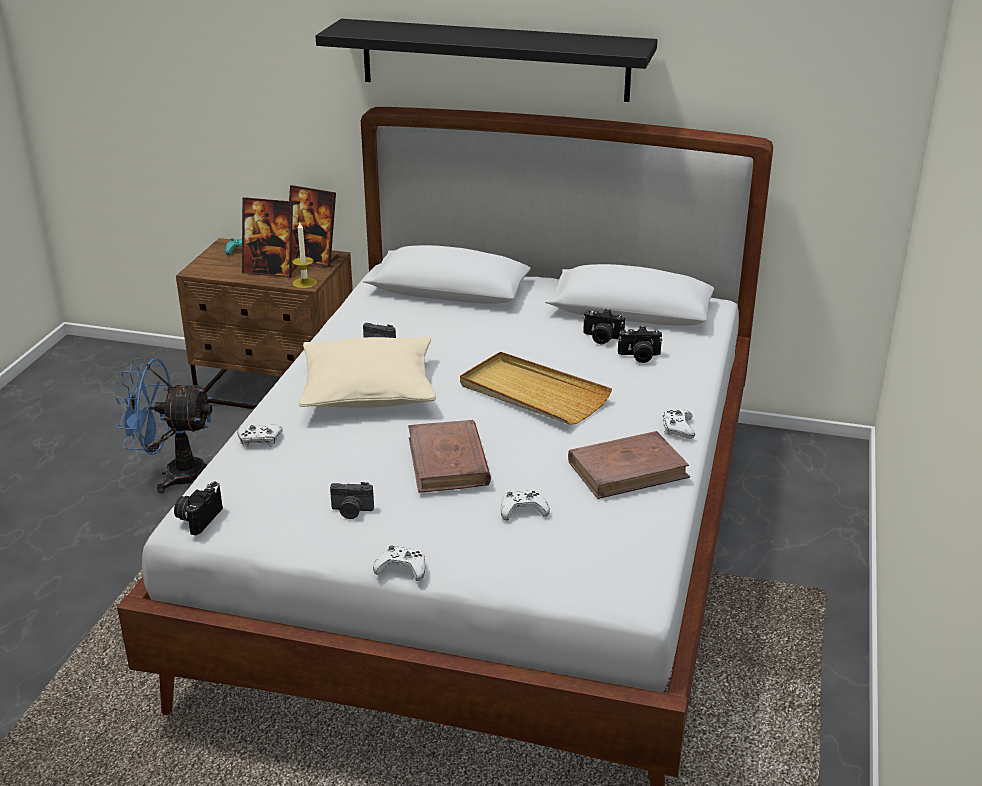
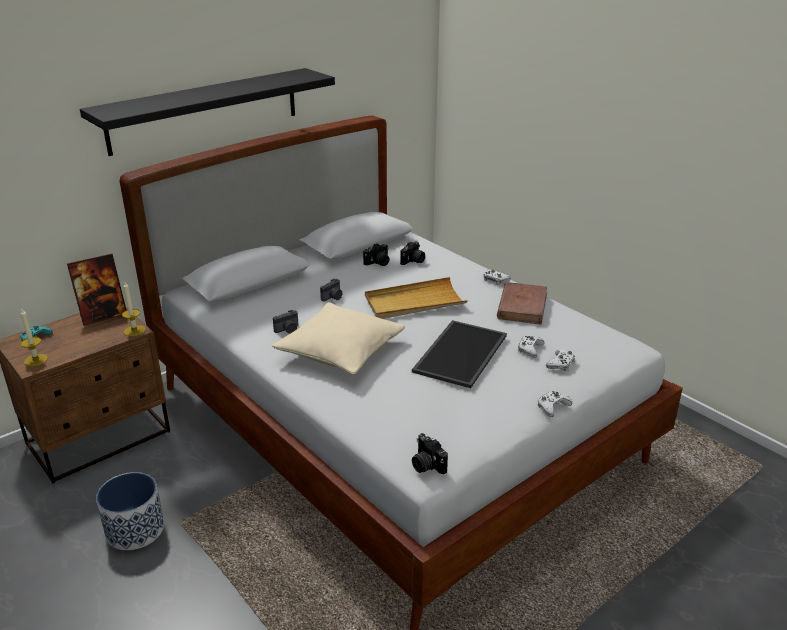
camera: 55 degrees left, 0 degrees up
blue fan [116,358,212,493] -> planter [96,472,164,550]
white game controller [237,425,283,448] -> white game controller moved to [546,349,575,371]
picture frame [242,197,297,278] -> none
camera [330,482,374,519] -> camera moved to [320,279,342,302]
brown book [408,420,491,492] -> tray [412,320,507,388]
none -> candle [21,309,48,367]

